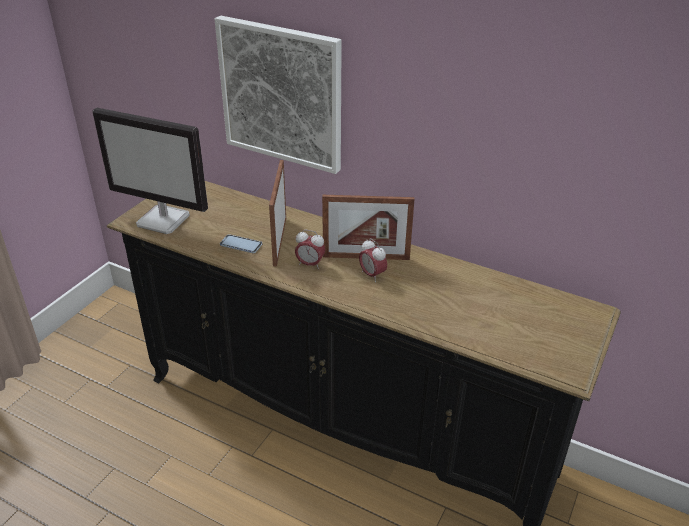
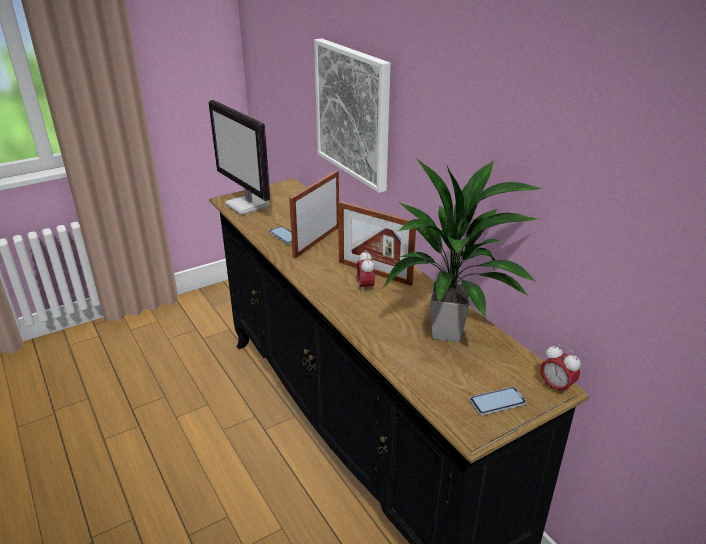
camera: 30 degrees right, 5 degrees down
alarm clock [295,229,325,269] -> alarm clock moved to [541,344,581,397]
none -> potted plant [382,157,544,342]
none -> phone [470,387,526,415]

